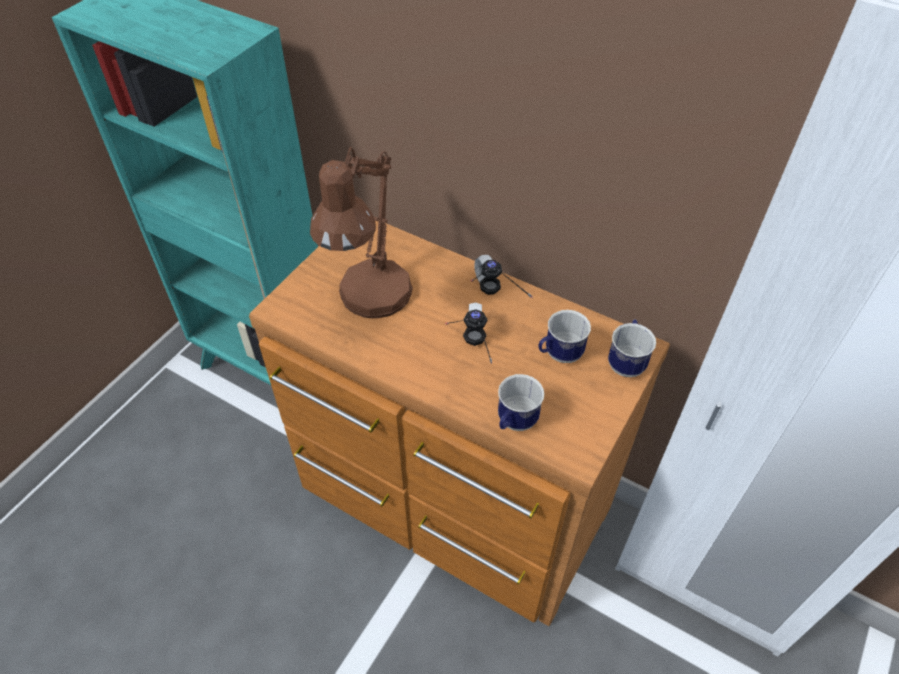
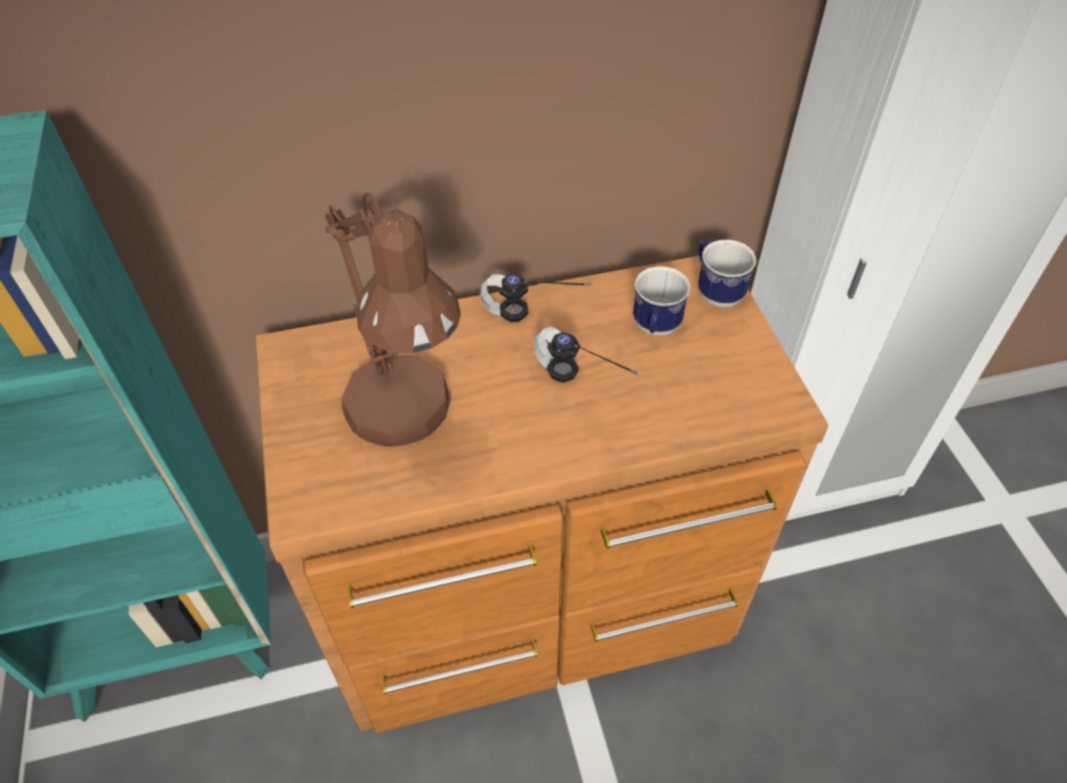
camera: 45 degrees left, 0 degrees up
mug [498,374,544,431] -> none

